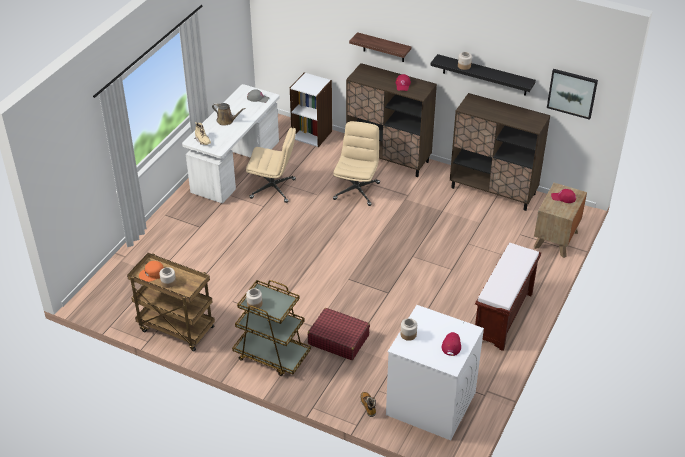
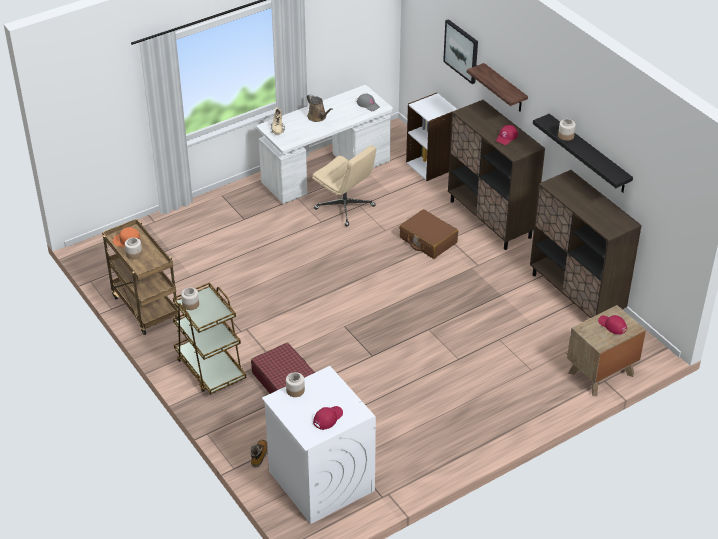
camera: 30 degrees right, 0 degrees up
beige office chair [333,121,380,206] -> brown suitcase [399,209,458,259]
brown bench [475,243,541,351] -> none
picture [547,69,598,120] -> picture moved to [443,19,478,84]

